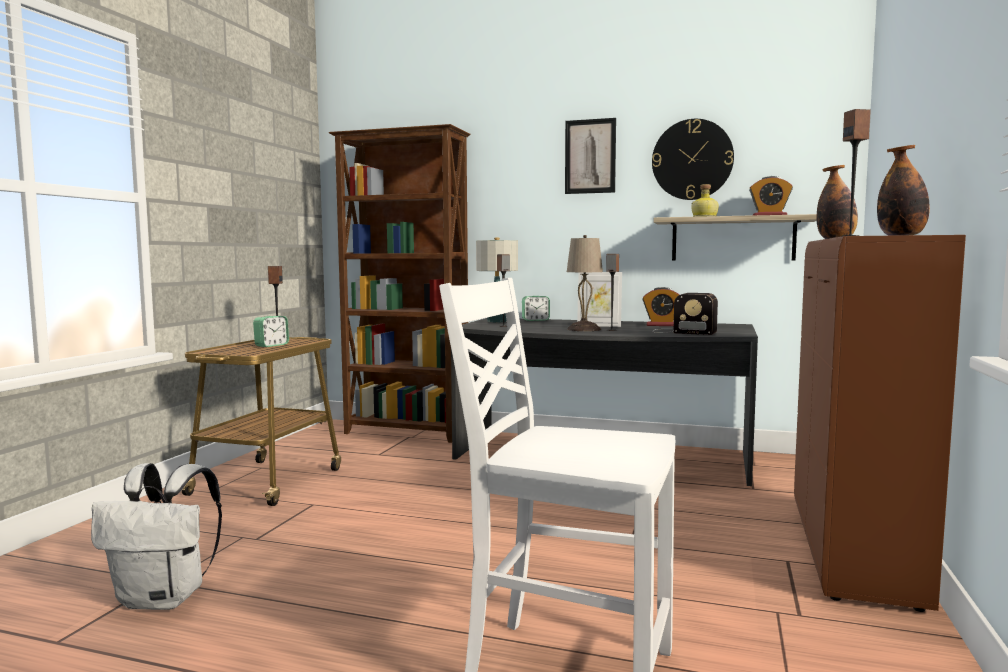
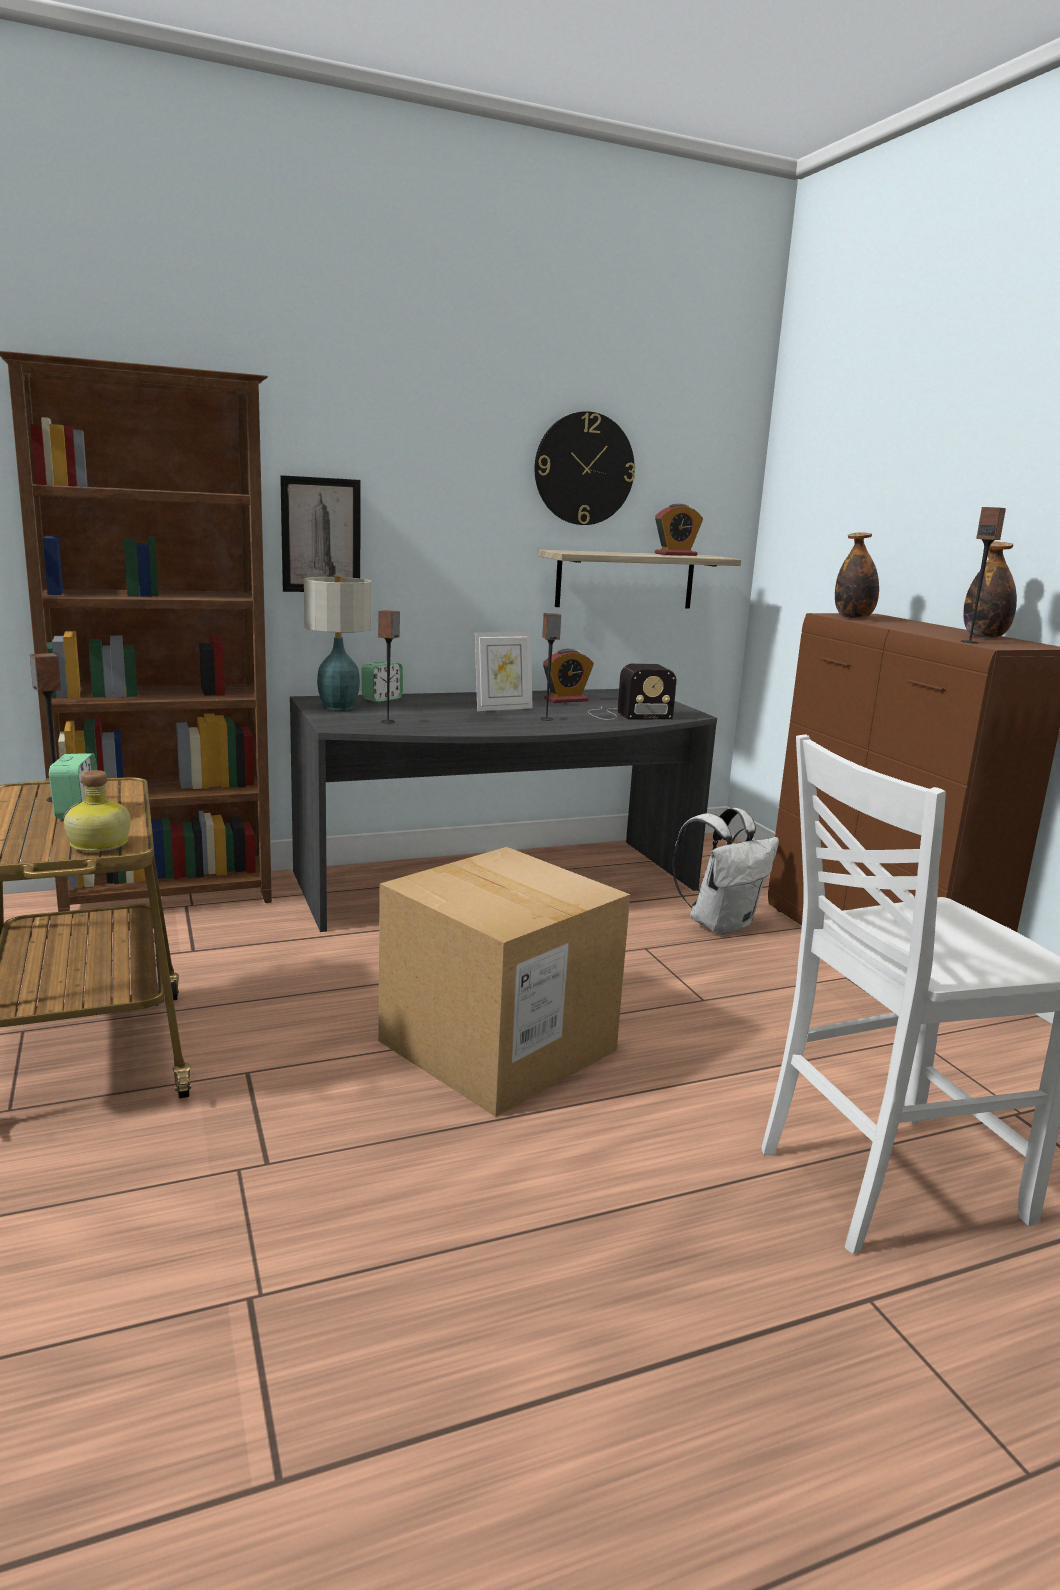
camera: 40 degrees left, 10 degrees up
white backpack [91,463,222,610] -> white backpack moved to [672,808,779,935]
picture [565,118,616,194] -> picture moved to [280,475,361,592]
beige table lamp [567,235,603,331] -> none
bottle [691,184,719,217] -> bottle moved to [63,770,131,852]
none -> cardboard box [378,847,630,1117]

